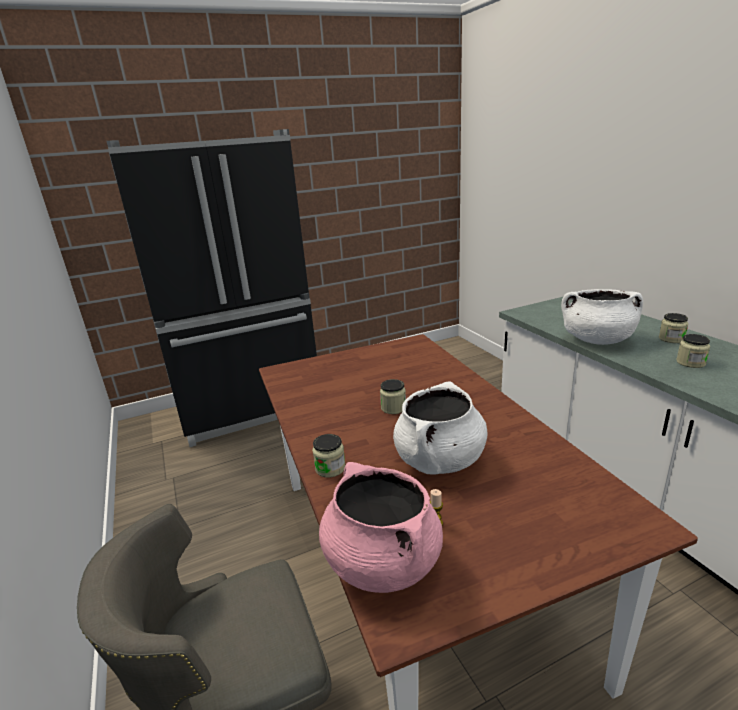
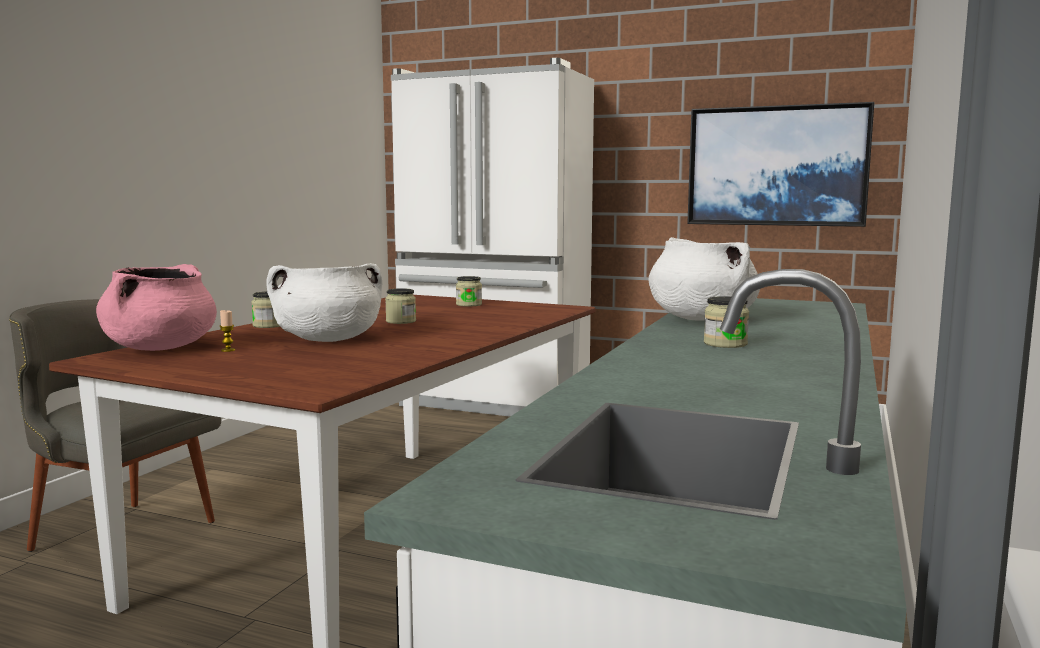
camera: 45 degrees right, 15 degrees down
black fridge [107,129,317,447] -> white fridge [391,58,594,417]
jar [659,313,688,343] -> jar moved to [456,276,482,307]
none -> picture [687,102,874,227]

